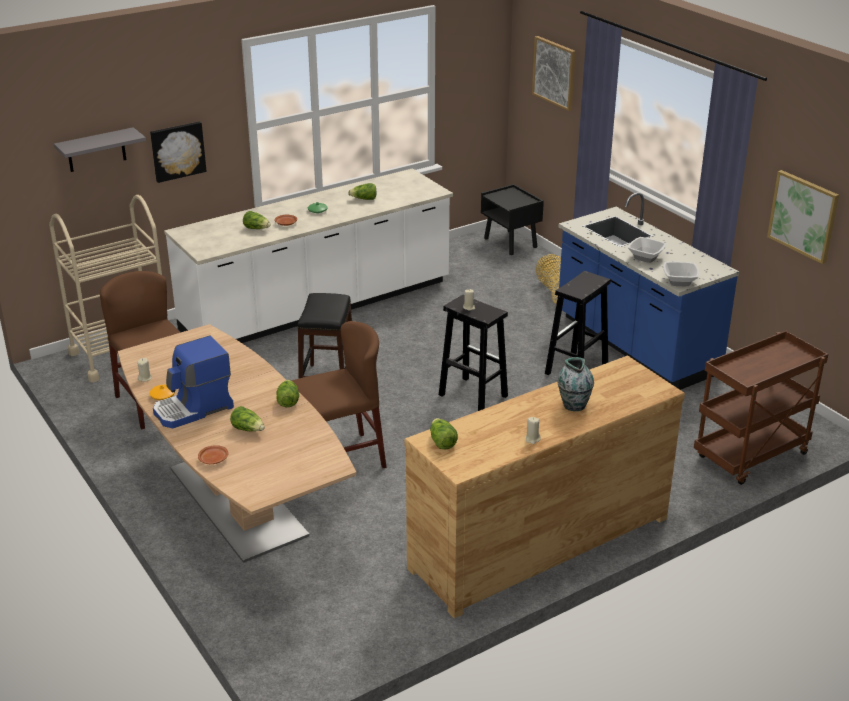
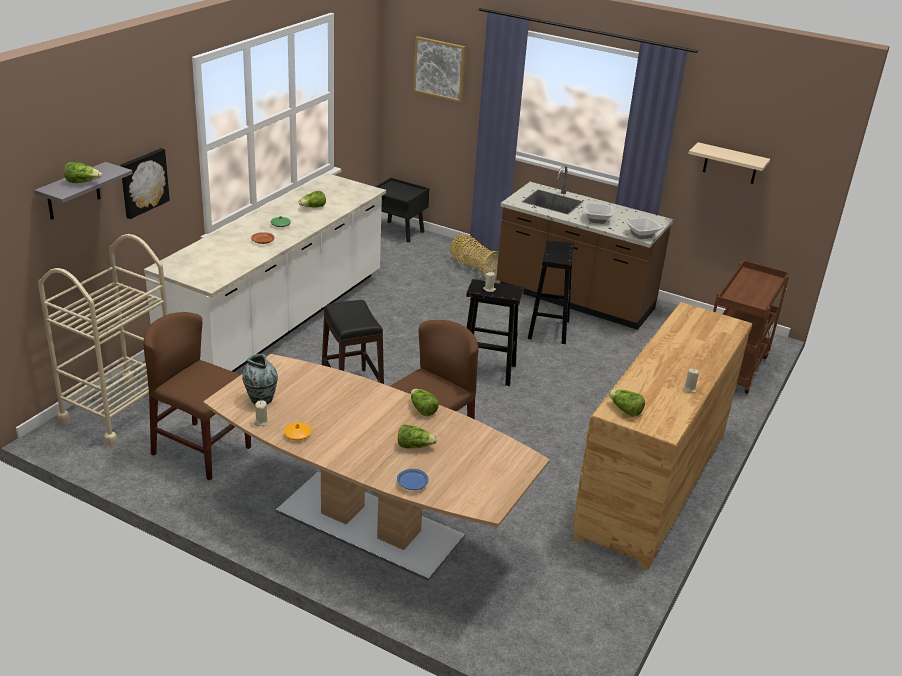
camera: 30 degrees left, 0 degrees up
coffee machine [153,336,234,428] -> none
brown plate [198,445,229,464] -> blue plate [397,469,429,490]
lettuce [243,211,271,229] -> lettuce moved to [64,162,102,183]
vase [557,357,594,411] -> vase moved to [242,354,278,404]
blue counter [558,192,739,390] -> brown counter [496,165,674,330]
picture [767,170,839,264] -> beige shelf [688,142,770,184]

